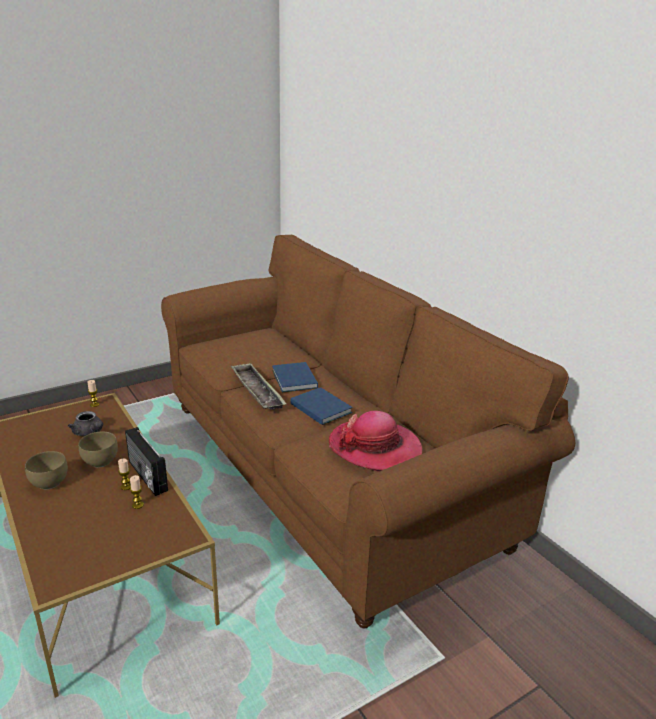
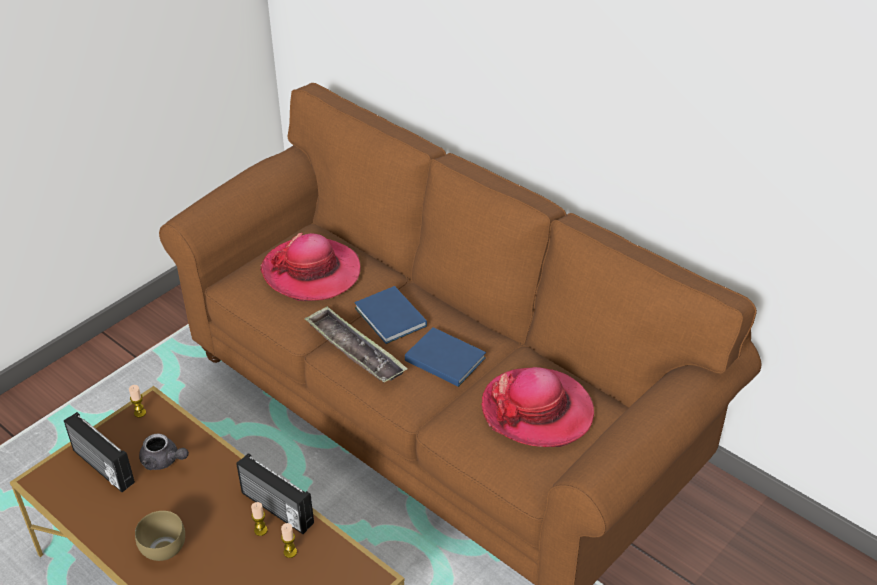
camera: 15 degrees left, 15 degrees up
brown bowl [79,432,118,467] -> none
none -> radio [64,412,135,492]
none -> hat [260,233,360,301]

